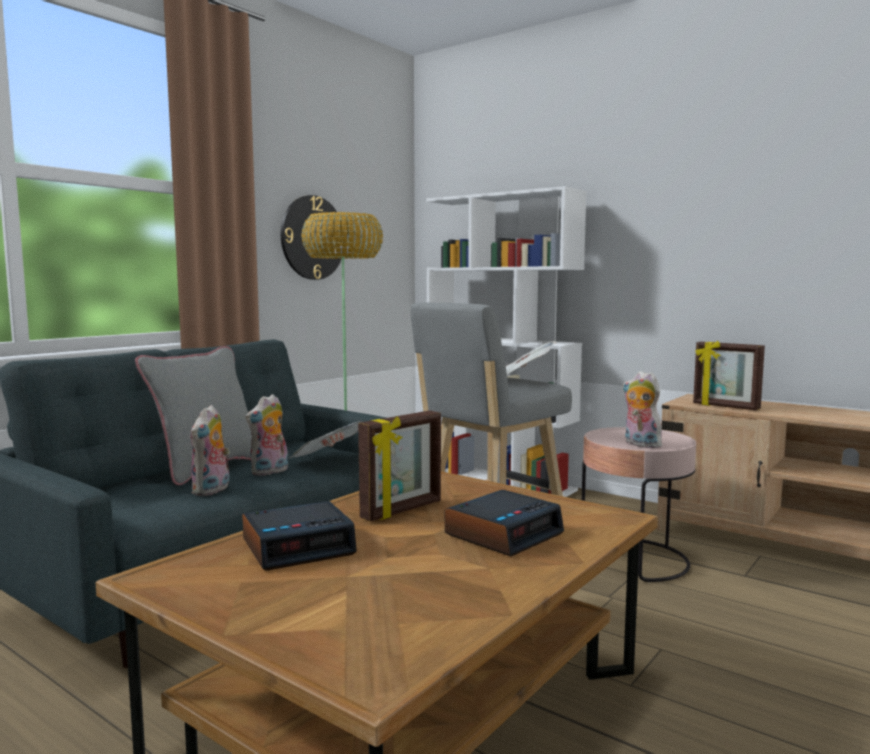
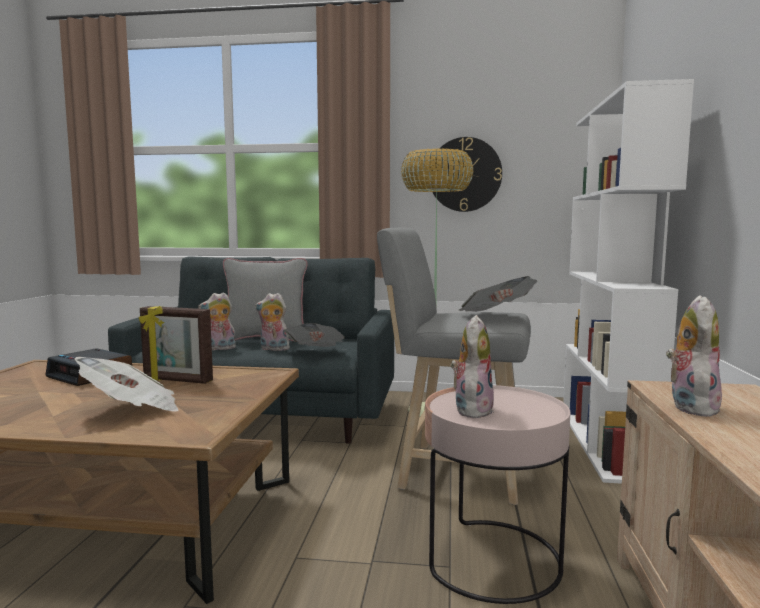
camera: 60 degrees right, 0 degrees up
alarm clock [445,490,564,556] -> newspaper [74,357,178,412]
picture frame [693,341,765,411] -> plush toy [666,295,722,417]

